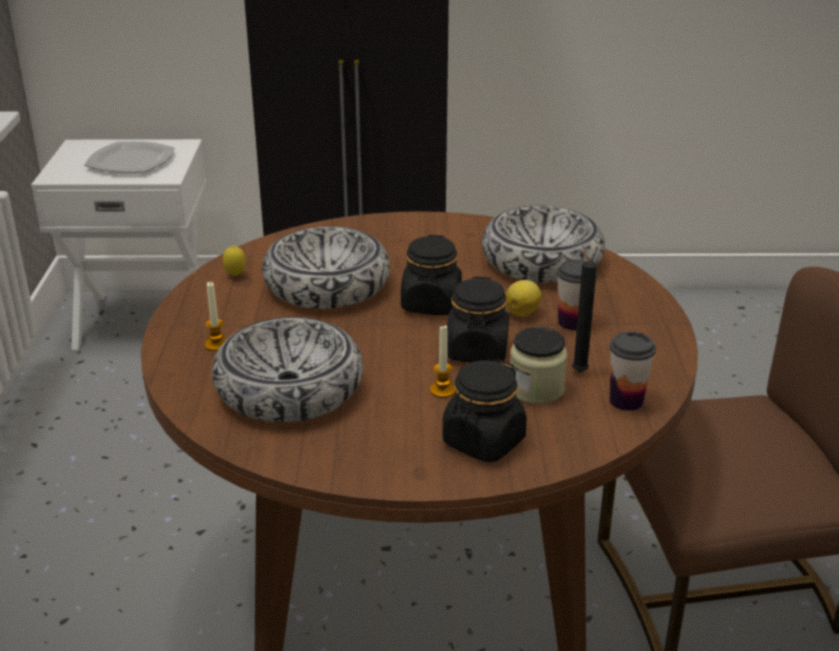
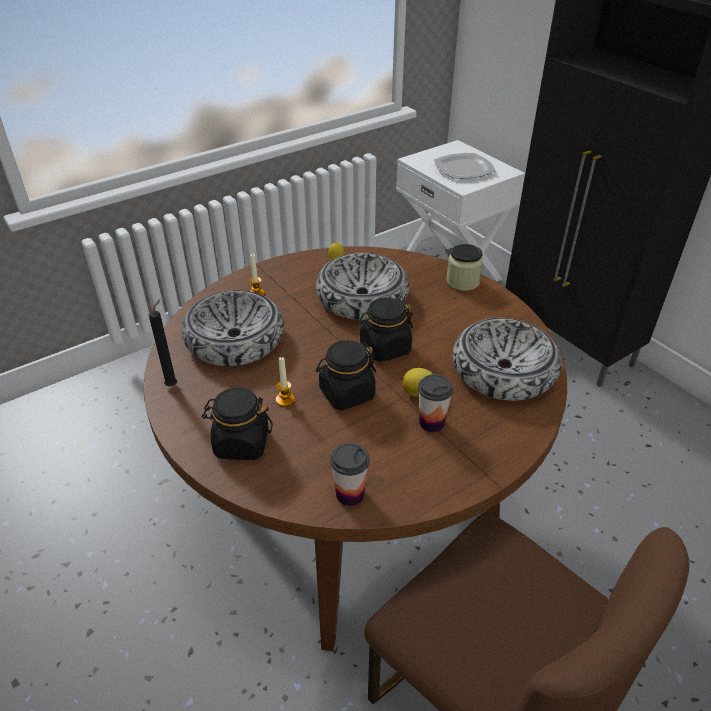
camera: 55 degrees right, 10 degrees up
jar [510,327,567,404] -> jar moved to [446,244,483,291]
black candle [572,245,597,372] -> black candle moved to [149,299,177,386]

